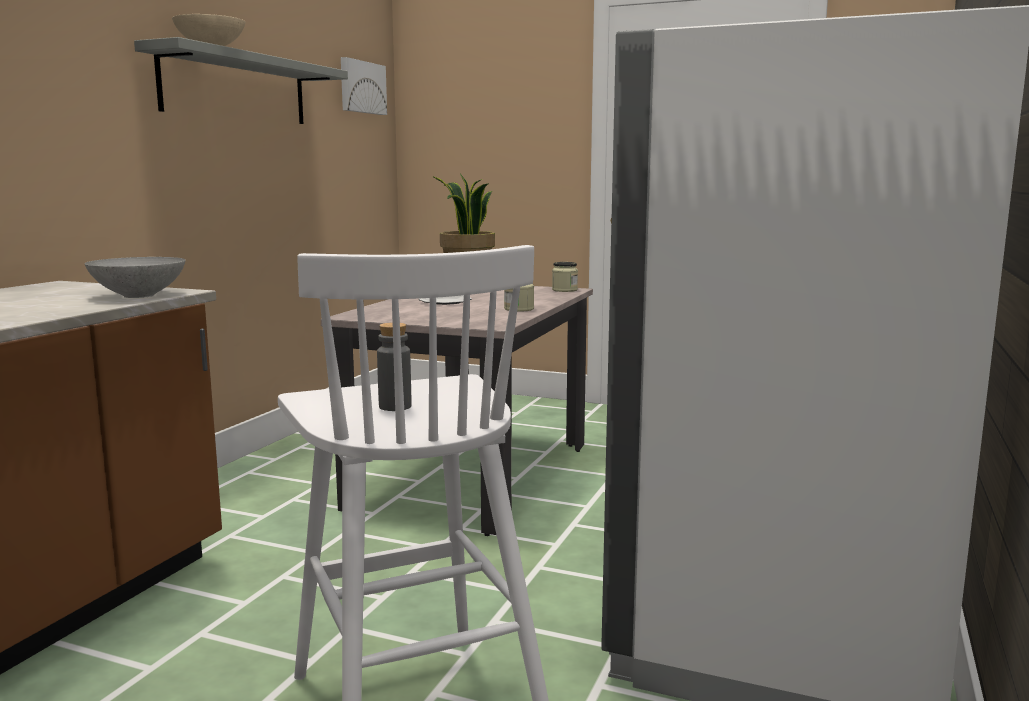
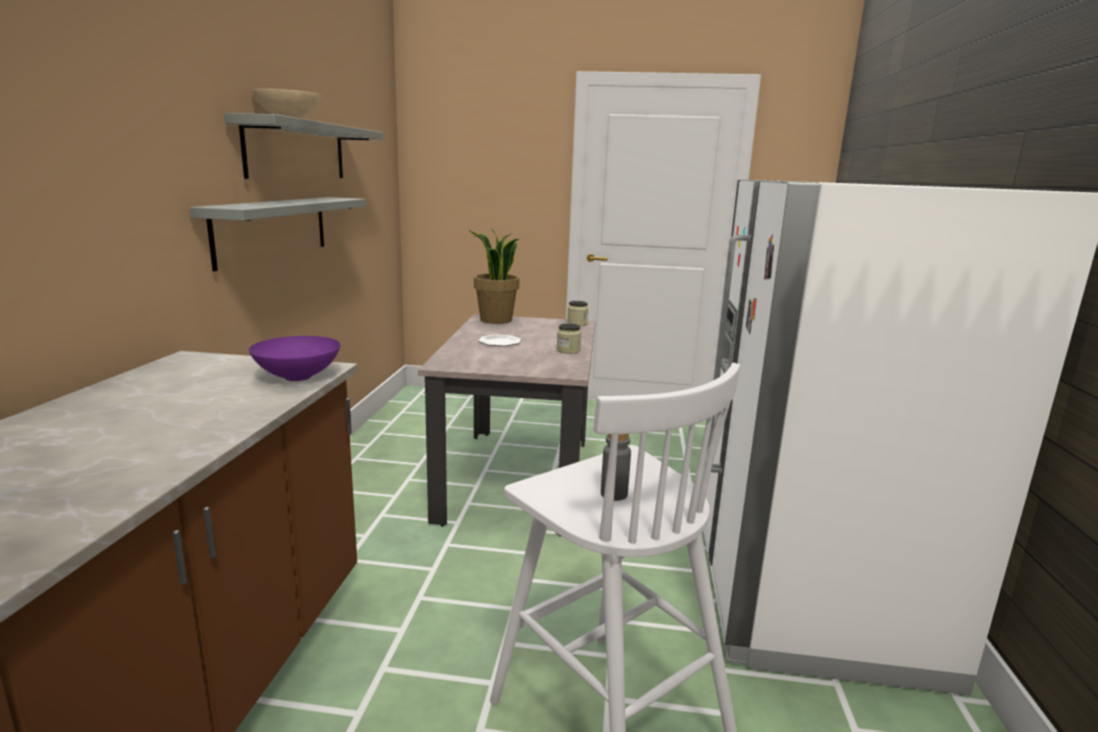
camera: 15 degrees left, 5 degrees up
grey bowl [85,257,186,298] -> purple bowl [249,336,340,381]
picture [341,57,387,115] -> none
none -> grey shelf [189,197,366,271]

